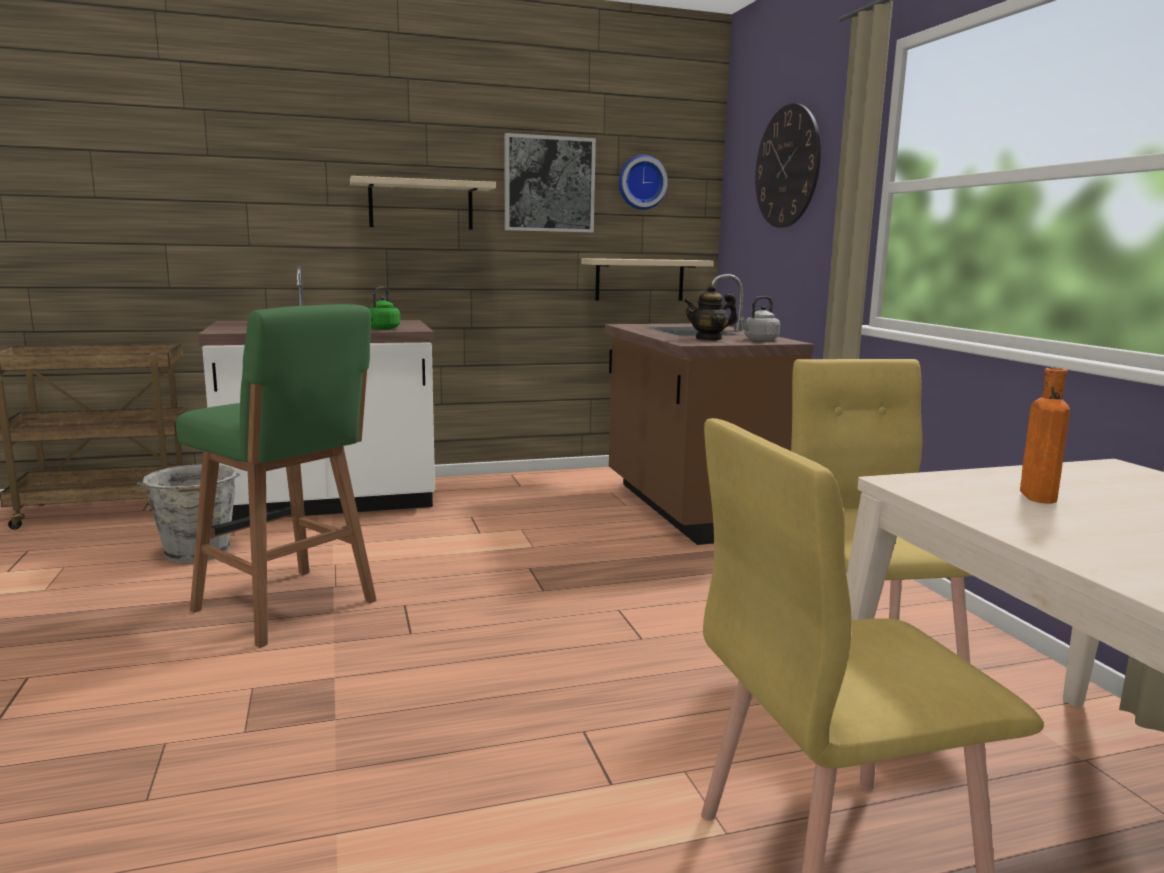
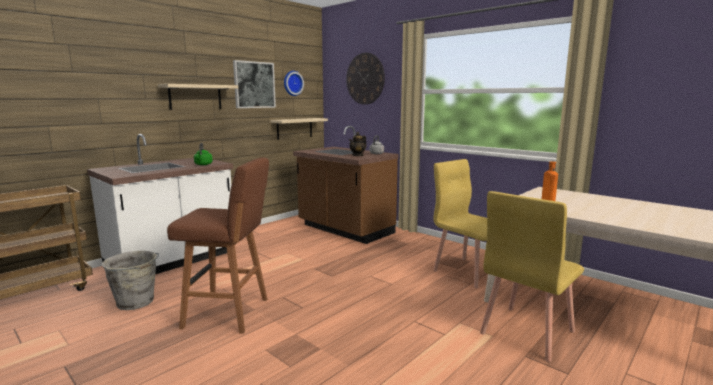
camera: 30 degrees left, 0 degrees up
green stool [176,304,376,648] -> brown stool [167,157,269,334]

